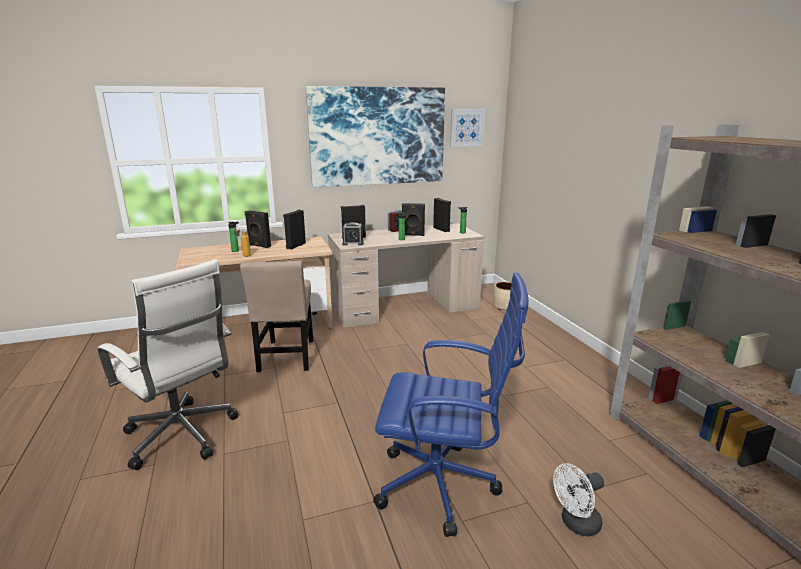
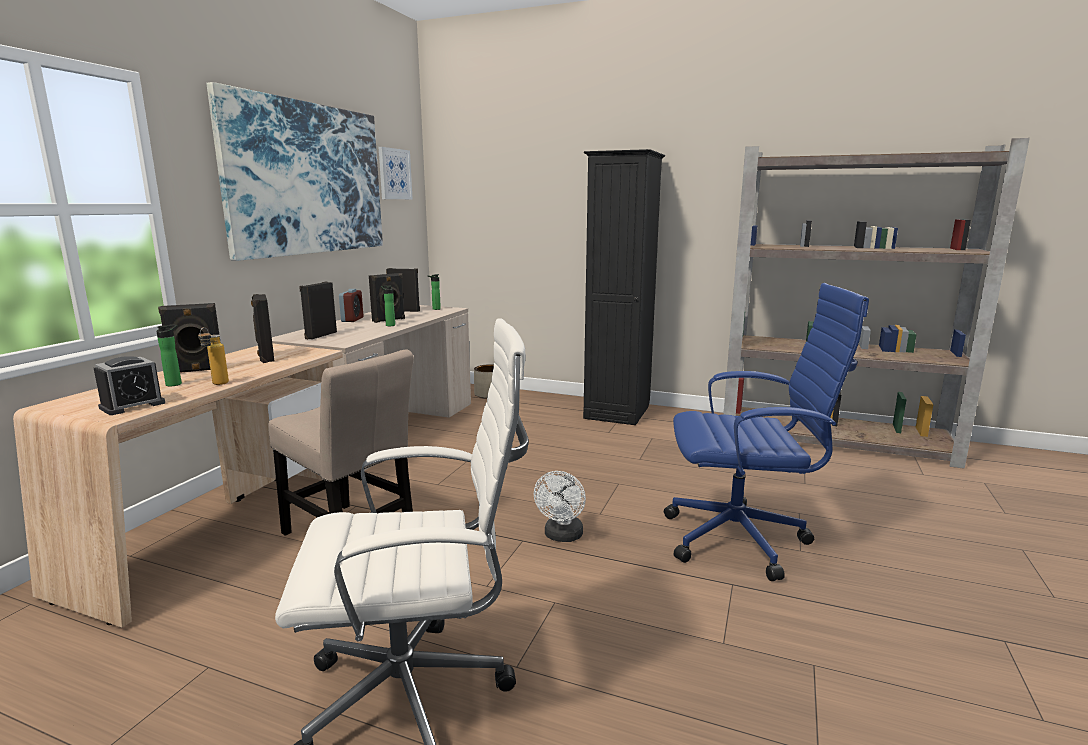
camera: 50 degrees left, 5 degrees down
alarm clock [342,222,364,245] -> alarm clock moved to [94,356,165,415]
blue office chair [373,272,529,537] -> blue office chair turned 45 degrees clockwise [664,283,869,581]
white fan [553,463,604,537] -> white fan moved to [534,471,586,542]
none -> black cabinet [583,149,665,425]

